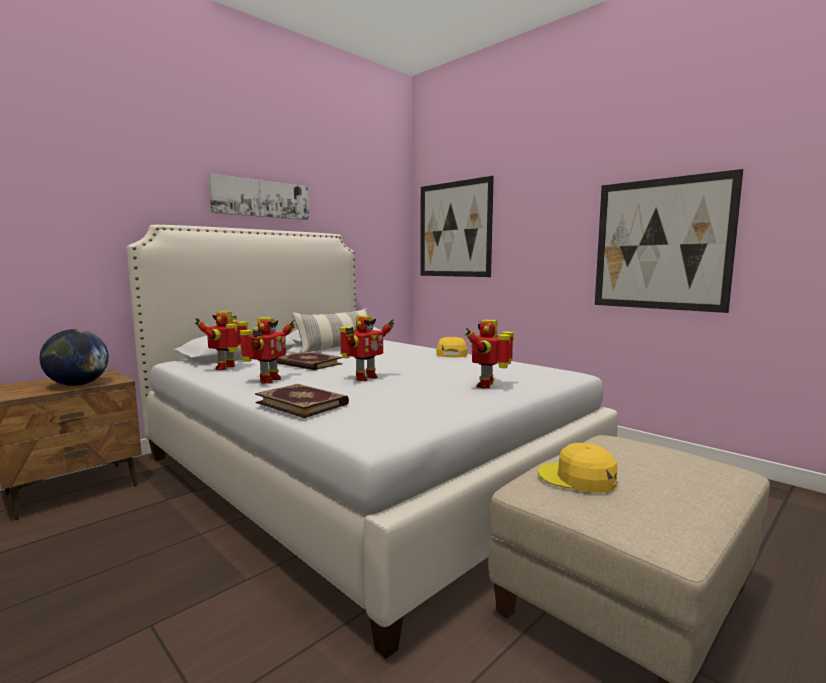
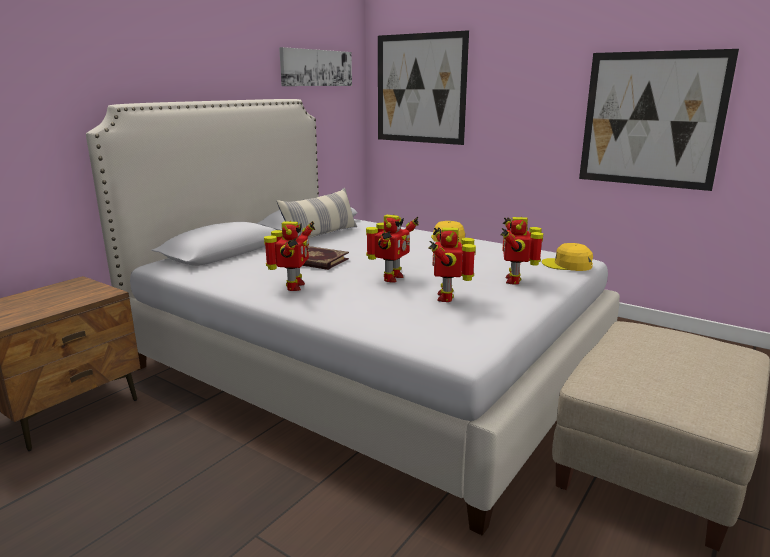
camera: 10 degrees left, 10 degrees up
globe [39,329,109,386] -> none
toy robot [195,312,248,370] -> toy robot moved to [429,227,476,302]
picture [208,174,309,220] -> picture moved to [279,47,352,86]
book [255,384,349,418] -> none
yellow cap [538,443,618,493] -> yellow cap moved to [542,243,593,271]

